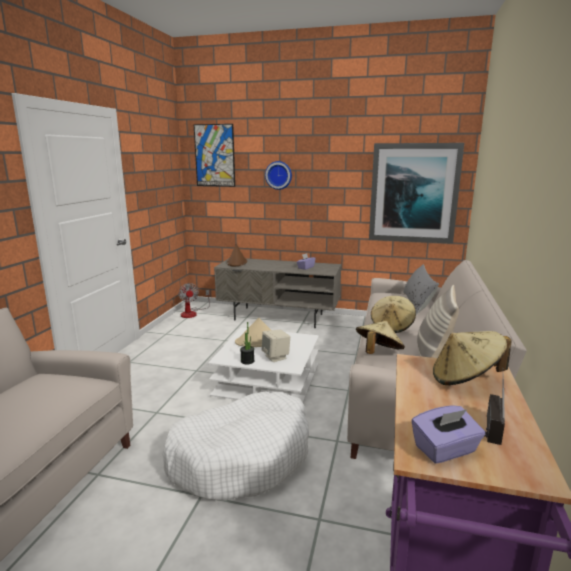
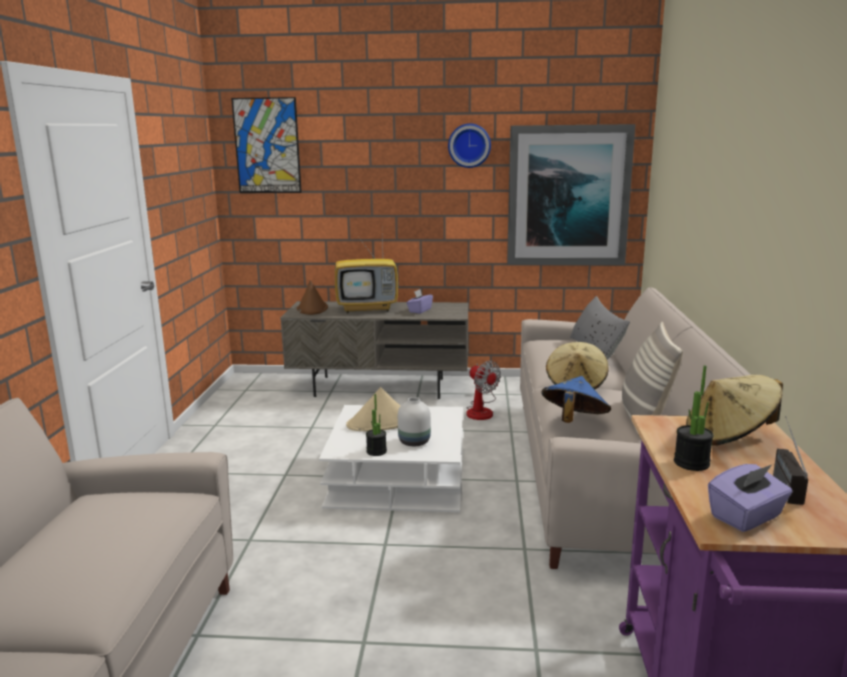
camera: 10 degrees left, 0 degrees up
white dog bed [163,391,309,501] -> none
fan [179,283,210,318] -> fan moved to [467,361,501,420]
beige speaker [261,330,290,362] -> white vase [398,397,431,446]
wall clock [265,161,292,190] -> wall clock moved to [448,123,491,168]
beige hat [356,321,405,354] -> blue hat [541,376,611,423]
none -> television [335,231,398,313]
none -> potted plant [674,366,714,471]

